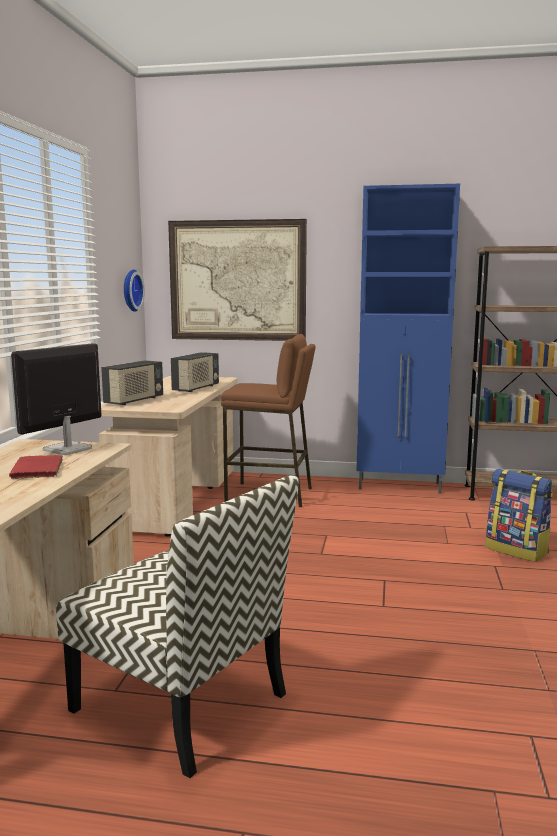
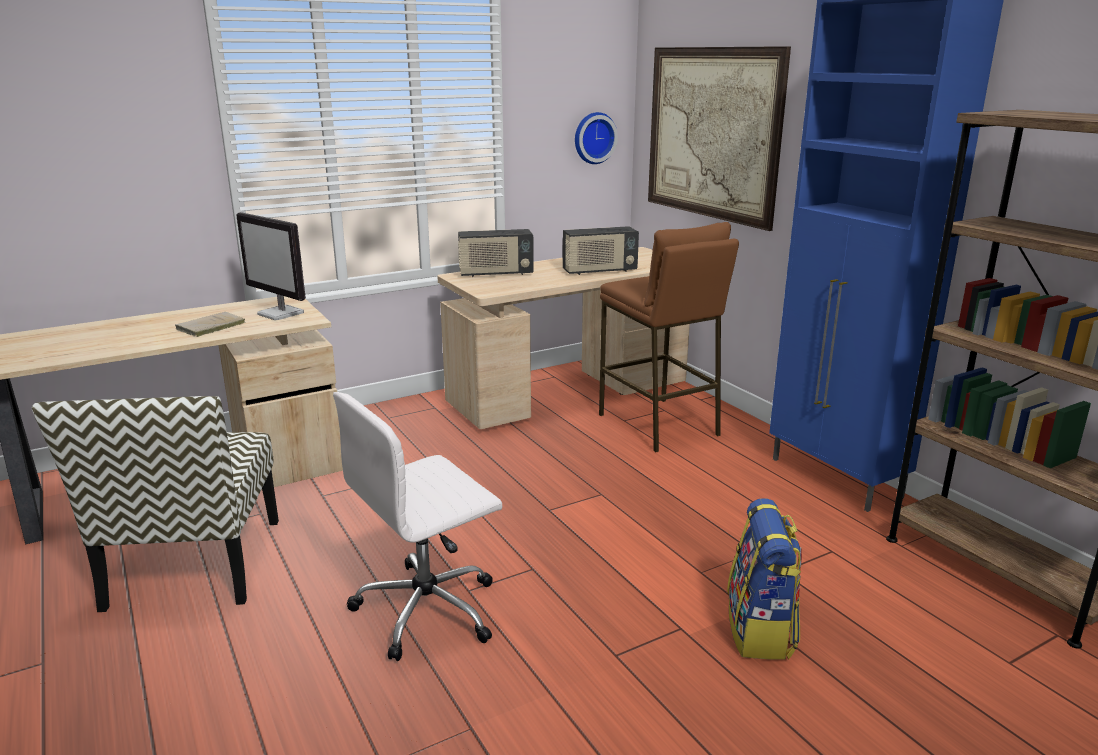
camera: 50 degrees right, 10 degrees up
red book [9,455,63,479] -> beige book [175,312,245,337]
monitor [11,343,102,455] -> monitor turned 135 degrees counterclockwise [236,212,306,320]
none -> white office chair [333,392,502,661]

